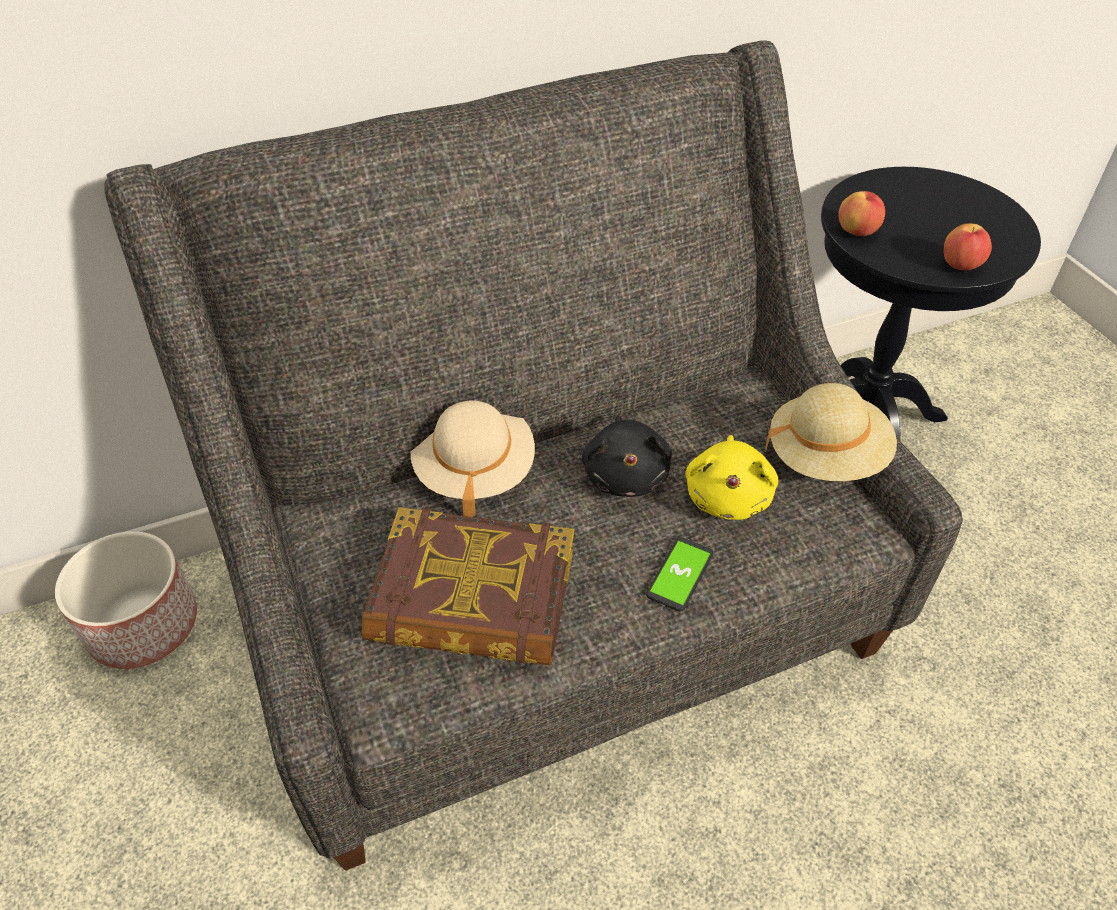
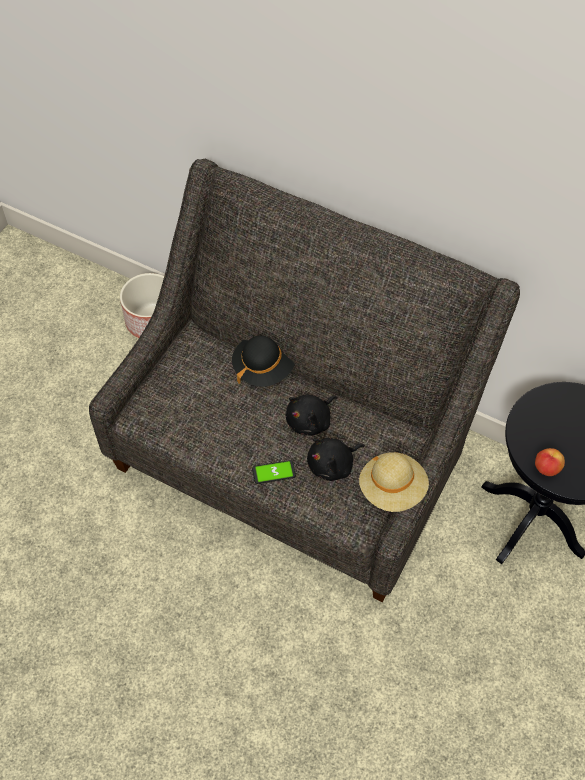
camera: 50 degrees right, 10 degrees up
book [362,507,574,665] -> none
beige hat [410,401,535,517] -> black hat [232,335,295,387]
yellow plush toy [685,435,778,520] -> black plush toy [307,438,365,481]
apple [838,191,885,236] -> none

